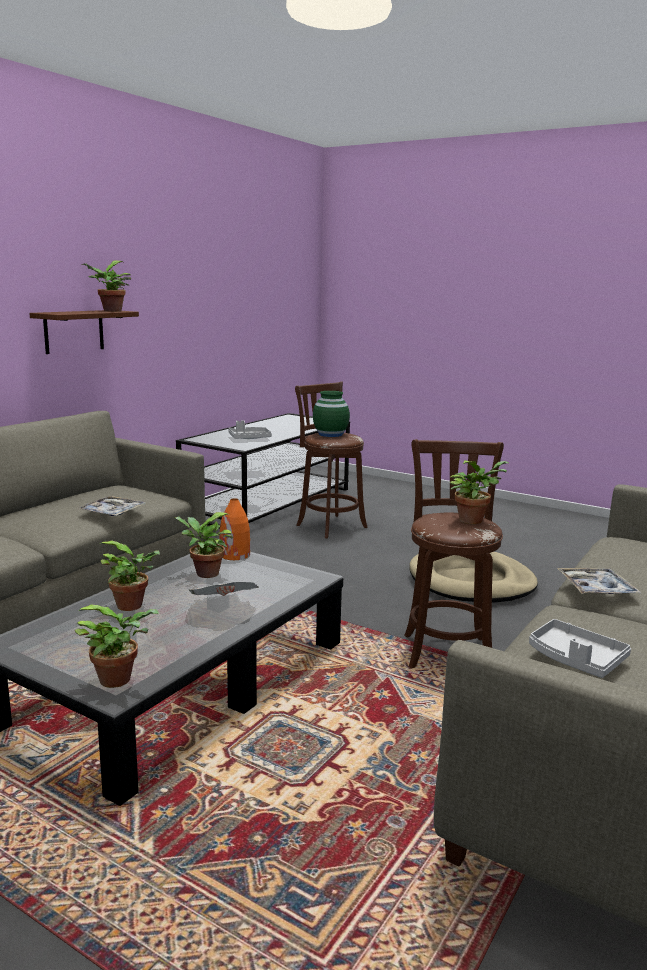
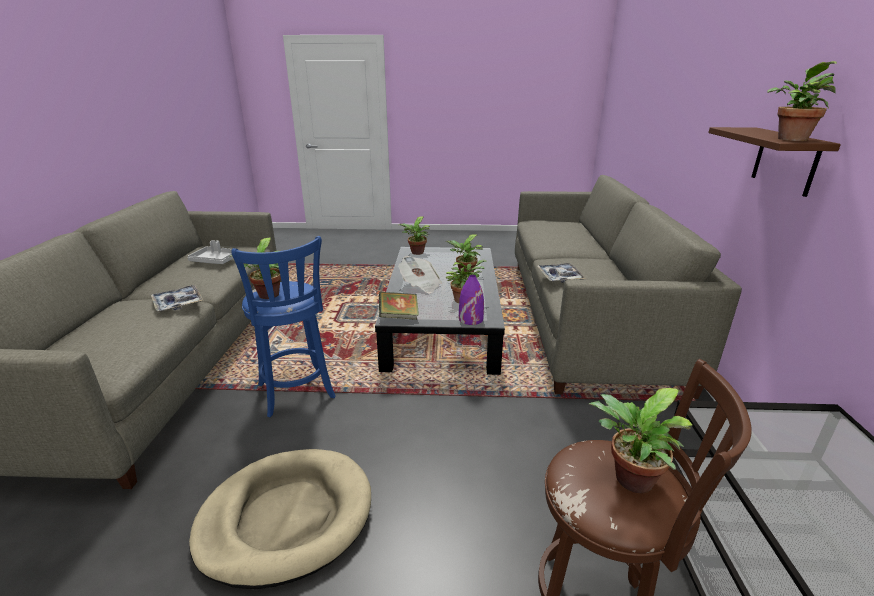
camera: 150 degrees right, 10 degrees up
orange vase [220,498,250,560] -> purple vase [459,275,484,325]
grey tray [228,421,272,439] -> none
green vase [313,391,350,437] -> potted plant [589,388,692,493]
brown stool [404,439,504,669] -> blue stool [231,236,336,417]
none -> book [379,292,419,320]

